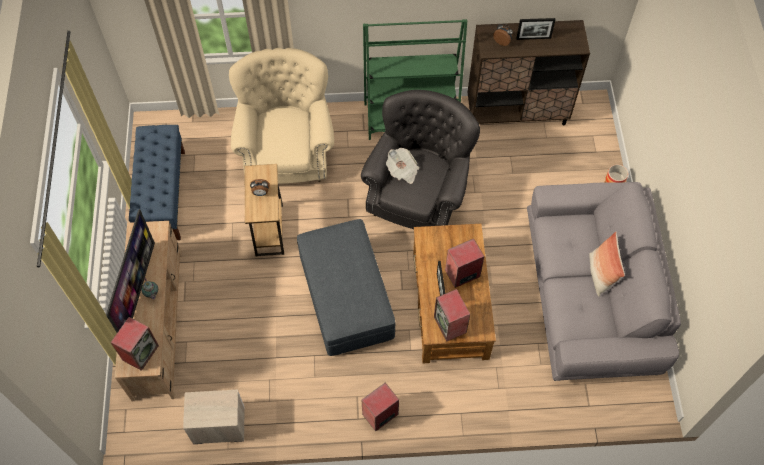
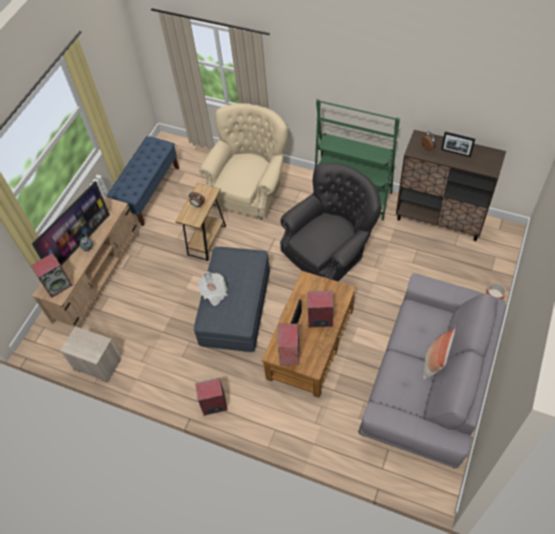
camera: 30 degrees right, 5 degrees down
newspaper [386,148,419,184] -> newspaper moved to [198,272,228,306]

